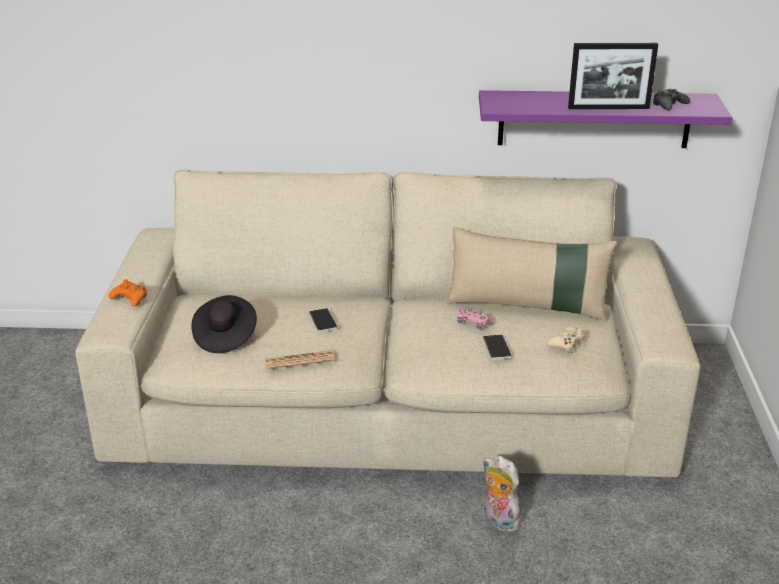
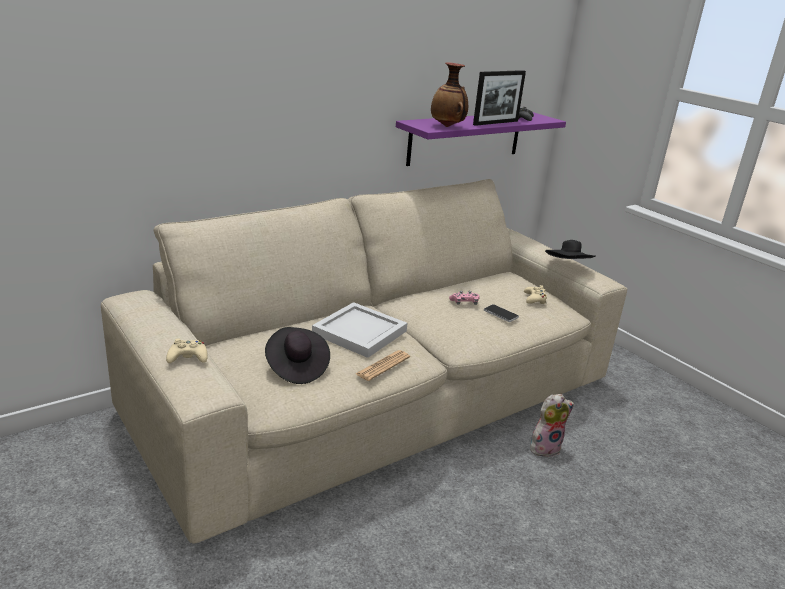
camera: 40 degrees left, 5 degrees down
orange game controller [109,279,147,307] -> beige game controller [166,338,207,363]
phone [309,308,337,332] -> white tray [312,302,407,358]
beige pillow [447,227,617,321] -> none
plush toy [483,456,521,533] -> plush toy turned 150 degrees clockwise [530,394,574,457]
none -> vase [431,63,468,127]
none -> black hat [545,240,596,259]

